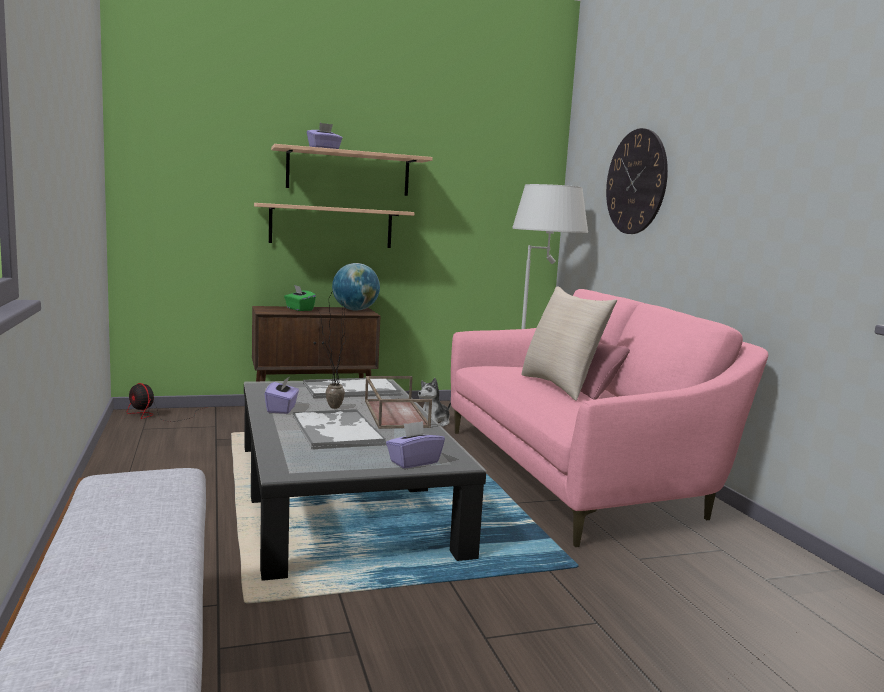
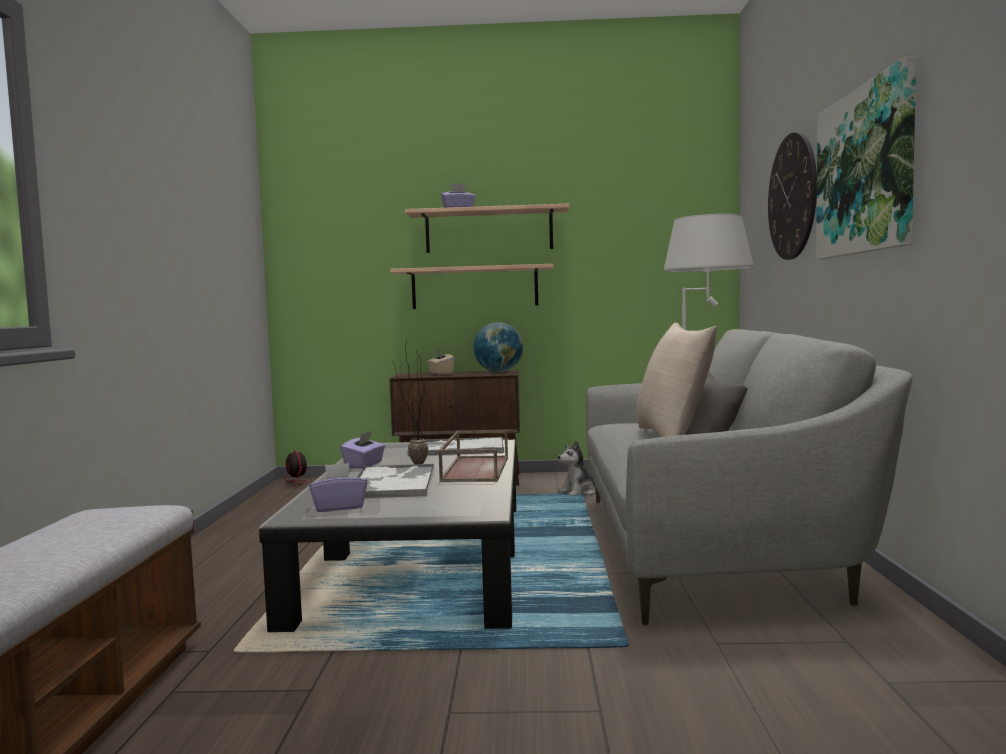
camera: 20 degrees right, 5 degrees down
green tissue box [284,285,316,311] -> beige tissue box [427,349,455,375]
purple tissue box [386,421,445,469] -> purple tissue box moved to [309,463,367,512]
pink sofa [451,289,768,547] -> grey sofa [586,329,913,625]
none -> picture [816,56,916,259]

